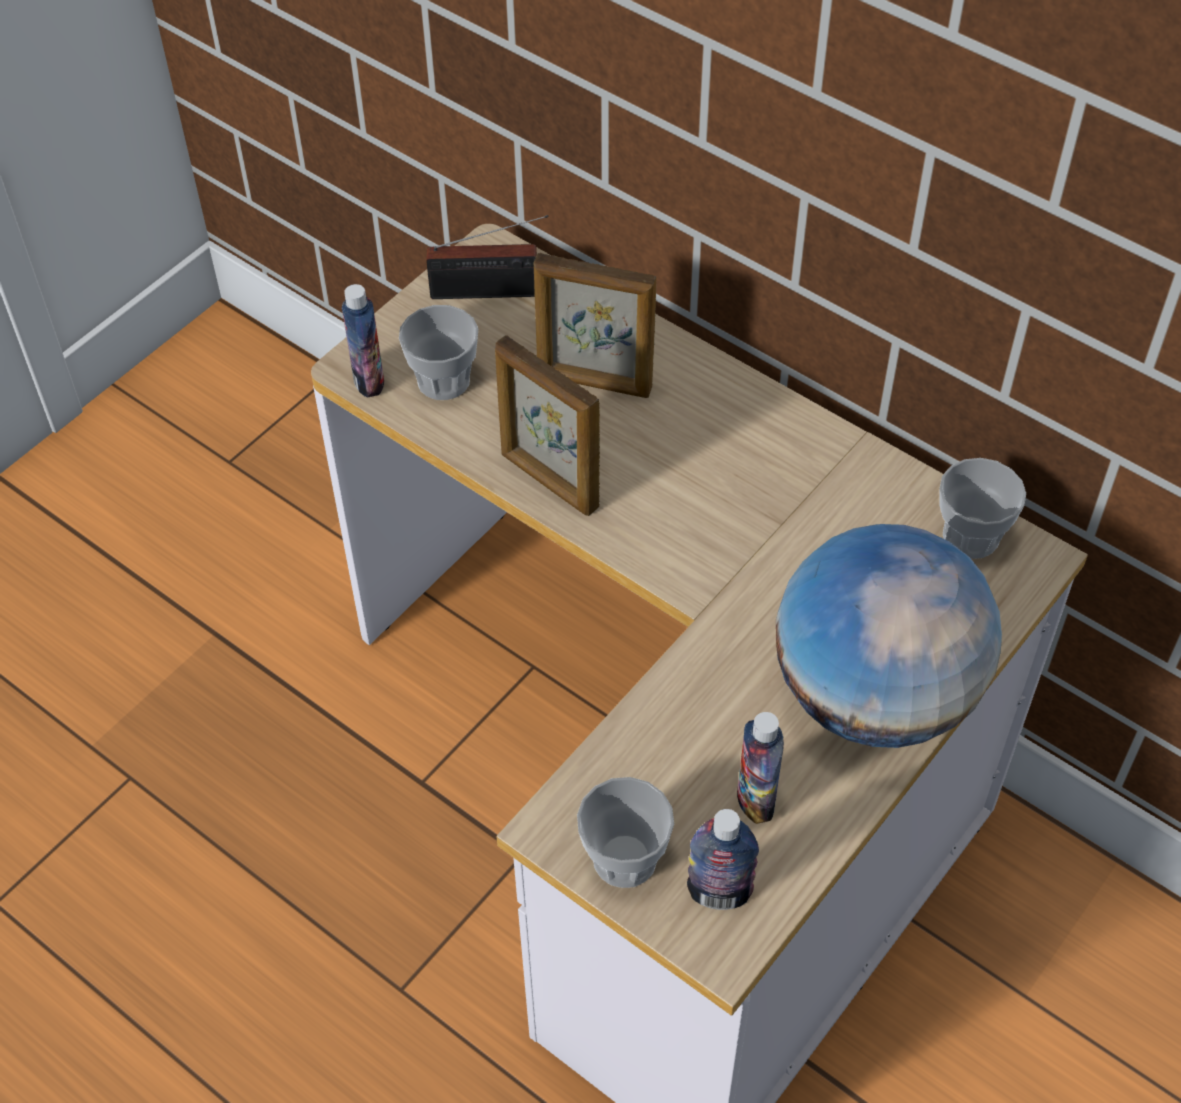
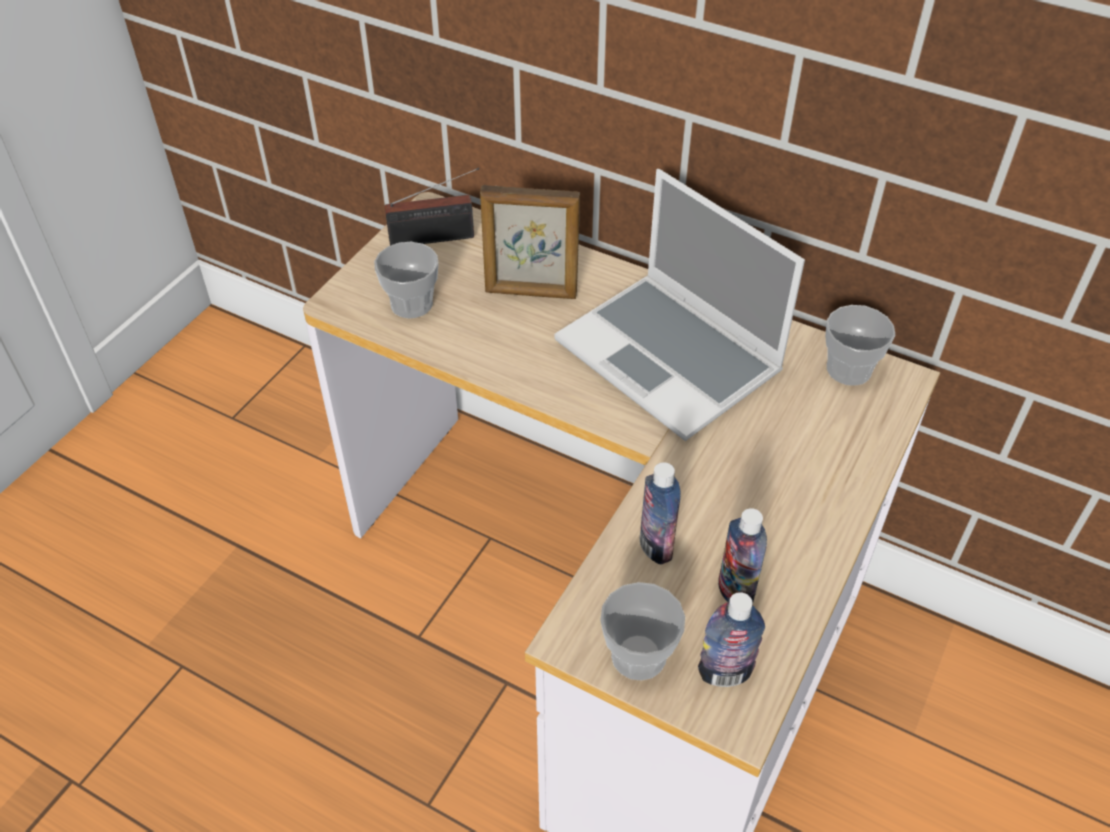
camera: 10 degrees left, 5 degrees down
bottle [342,284,384,398] -> bottle moved to [640,462,681,564]
picture frame [495,335,600,516] -> none
globe [776,524,1002,748] -> none
none -> laptop [554,169,805,441]

